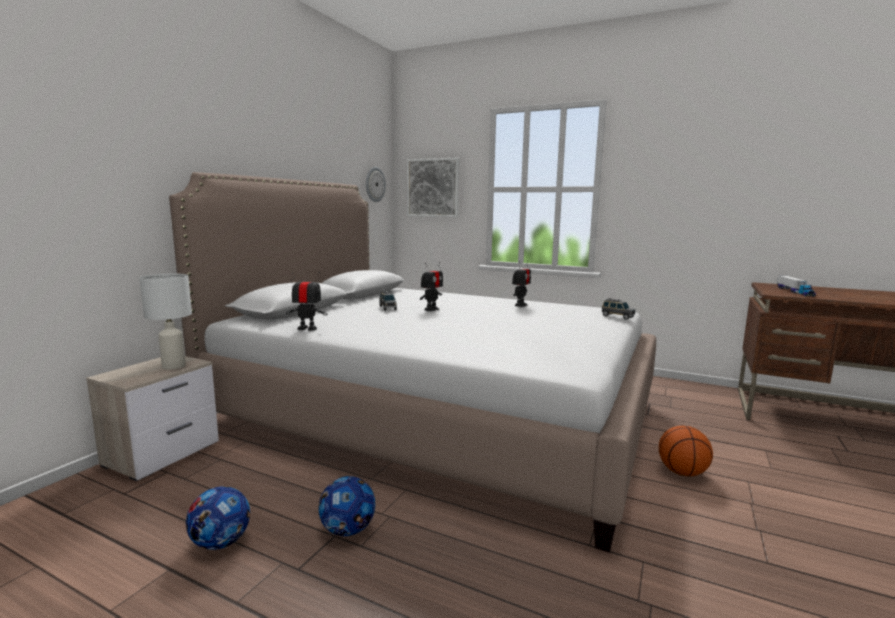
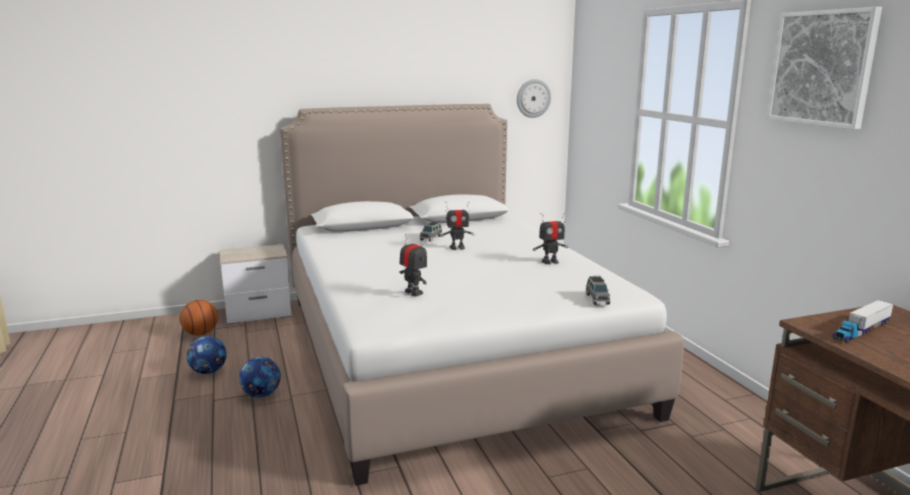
camera: 45 degrees right, 5 degrees up
white table lamp [139,273,192,370] -> none
toy robot [286,272,327,331] -> toy robot moved to [399,234,427,296]
picture [407,158,459,217] -> picture moved to [767,7,882,130]
basketball [659,426,713,476] -> basketball moved to [180,300,218,336]

